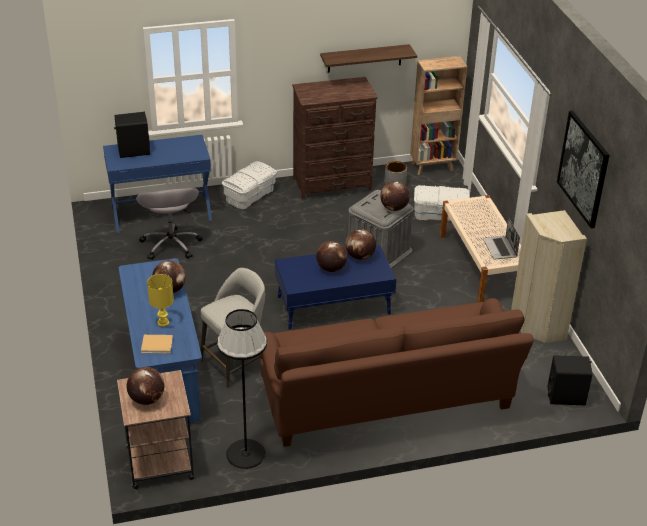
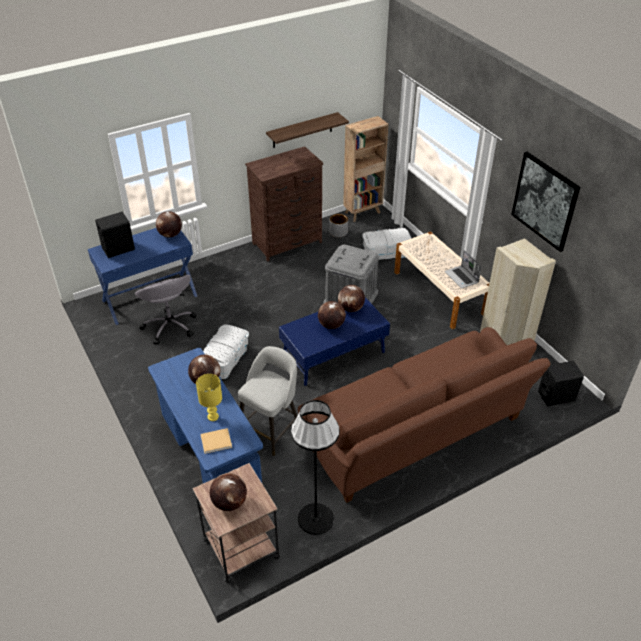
camera: 15 degrees left, 5 degrees up
white storage box [222,161,277,209] -> white storage box moved to [203,325,249,379]
globe [380,181,410,211] -> globe moved to [156,211,182,237]

